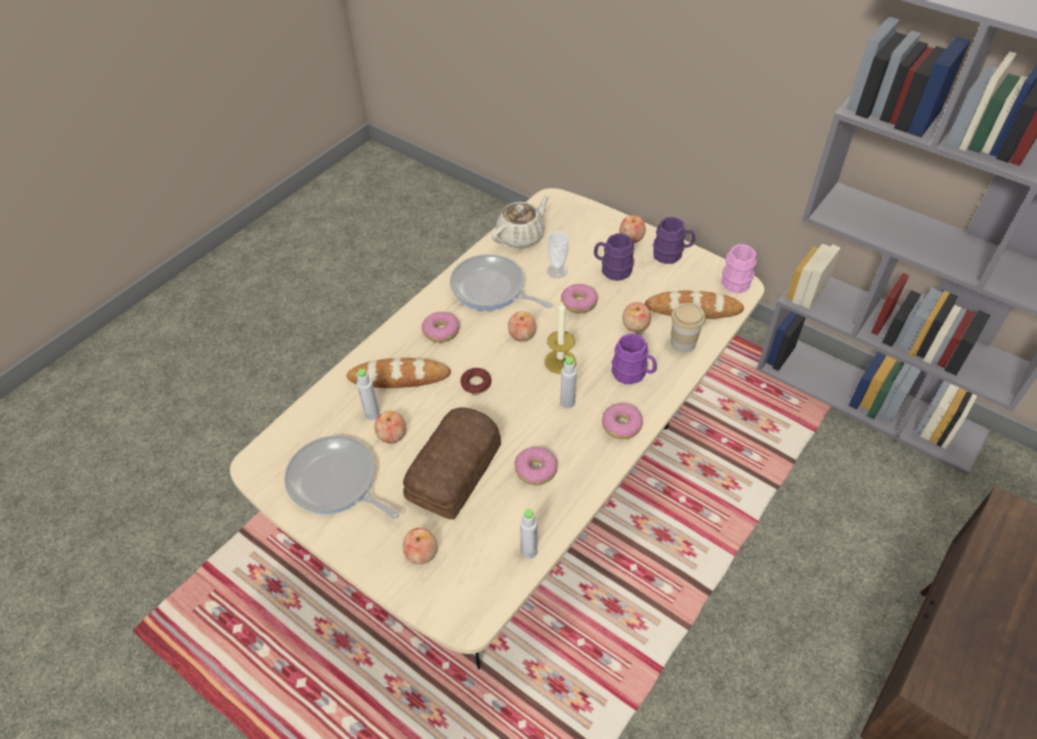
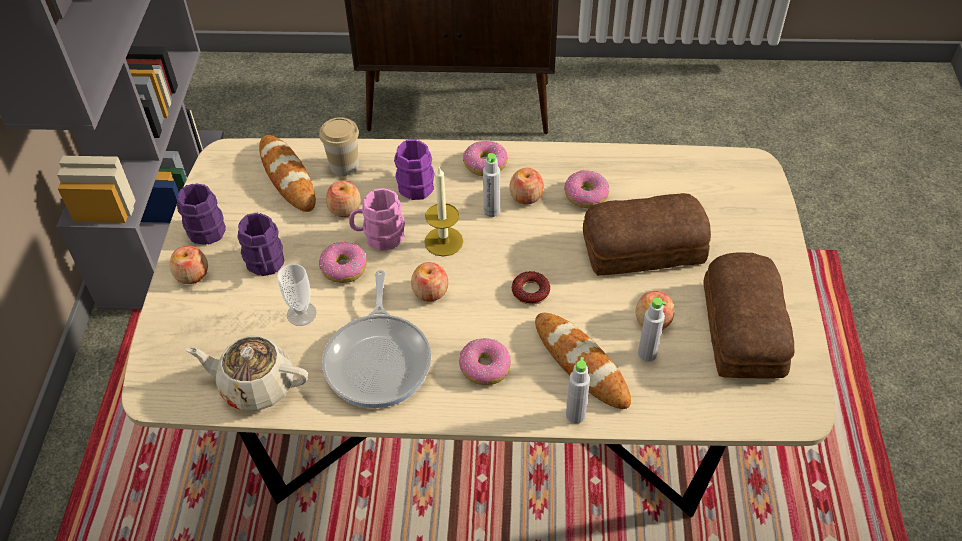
camera: 125 degrees left, 0 degrees up
frying pan [284,435,400,519] -> bread [704,252,794,379]
apple [403,528,438,565] -> apple moved to [509,168,544,204]
grey bottle [520,509,538,558] -> grey bottle moved to [566,357,590,424]
pink mug [721,244,757,293] -> pink mug moved to [349,188,405,251]

